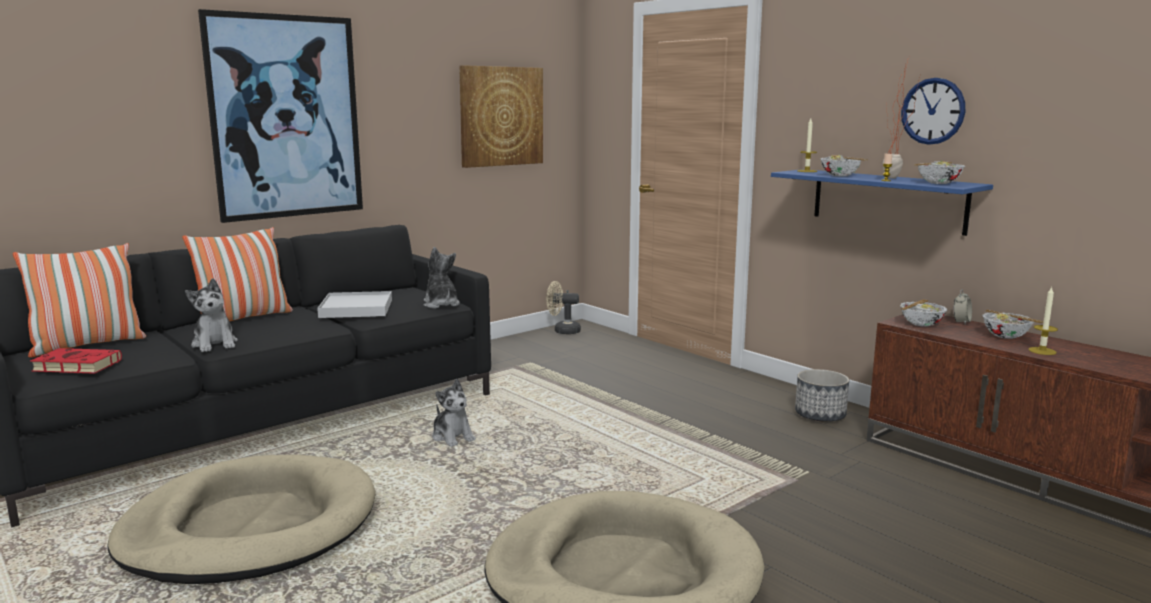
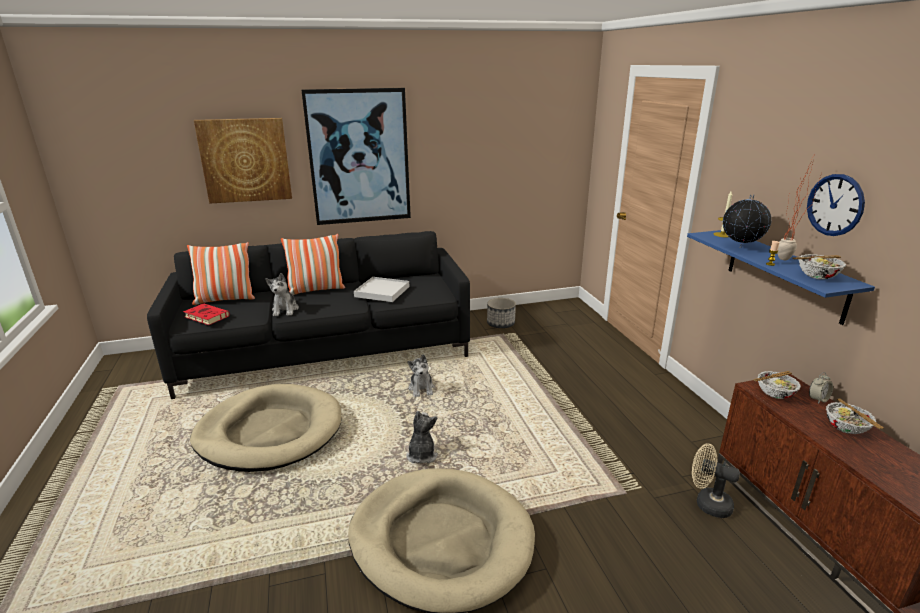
camera: 25 degrees right, 10 degrees up
plush toy [424,247,460,309] -> plush toy moved to [406,411,438,464]
picture [459,65,543,168] -> picture moved to [194,118,292,204]
beige fan [546,281,581,334] -> beige fan moved to [692,443,740,518]
planter [795,369,849,422] -> planter moved to [487,298,516,328]
bowl [820,155,868,176] -> globe [723,195,771,248]
candle [1029,287,1058,355] -> none

